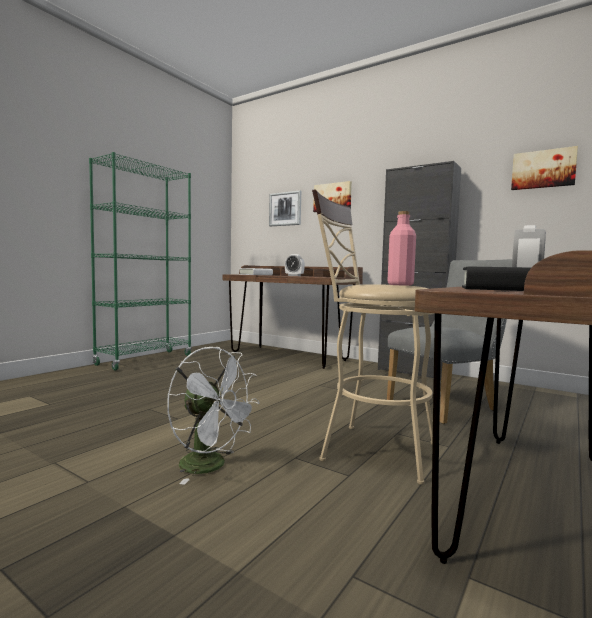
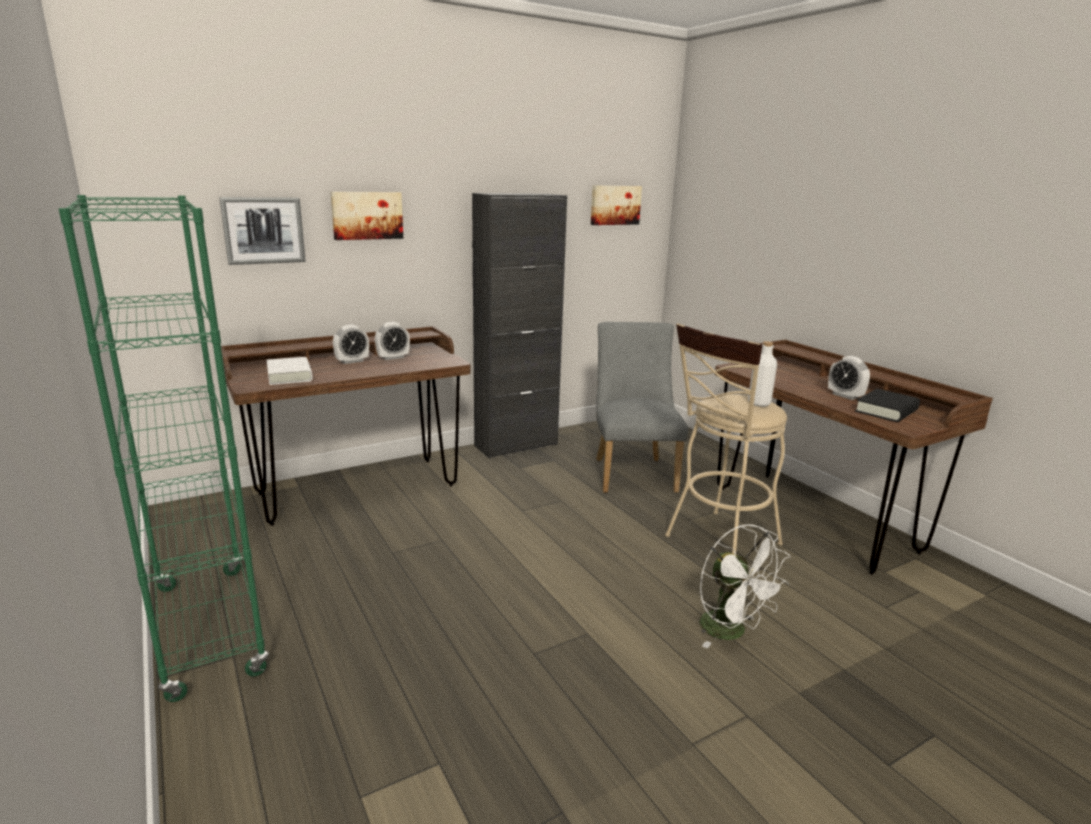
camera: 65 degrees left, 15 degrees up
white fan [167,347,260,485] -> white fan turned 90 degrees clockwise [700,524,790,648]
pink bottle [387,211,416,286] -> white bottle [748,341,777,407]
none -> alarm clock [375,322,410,360]

